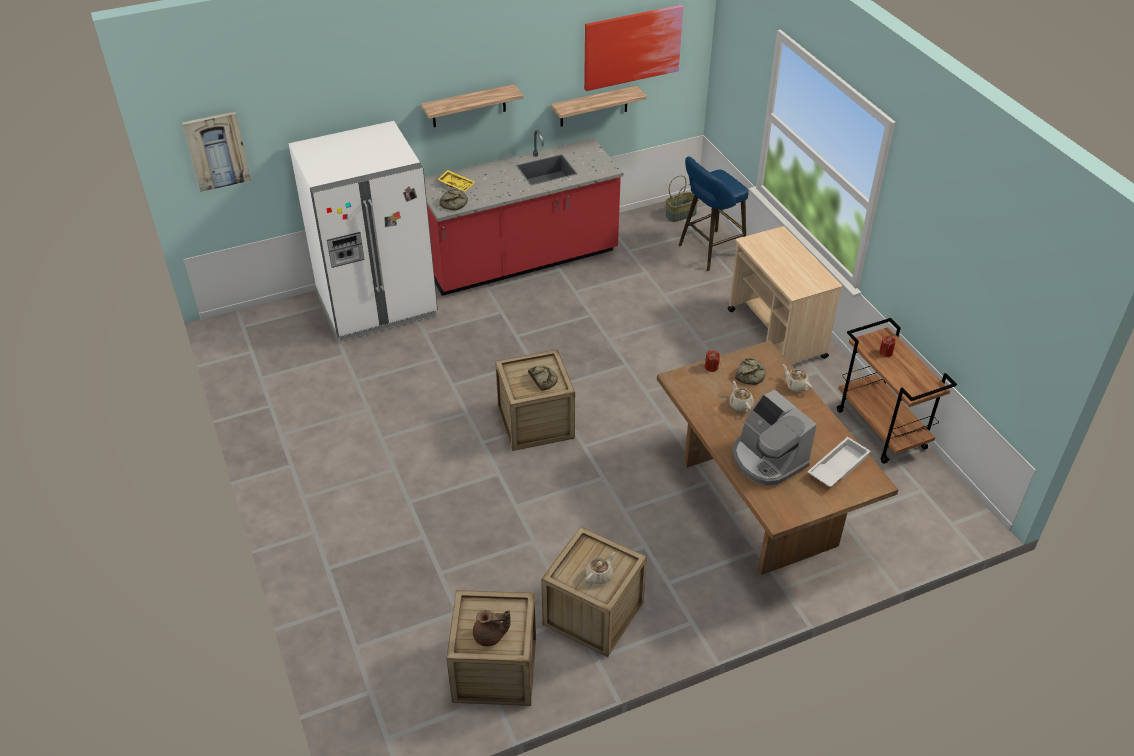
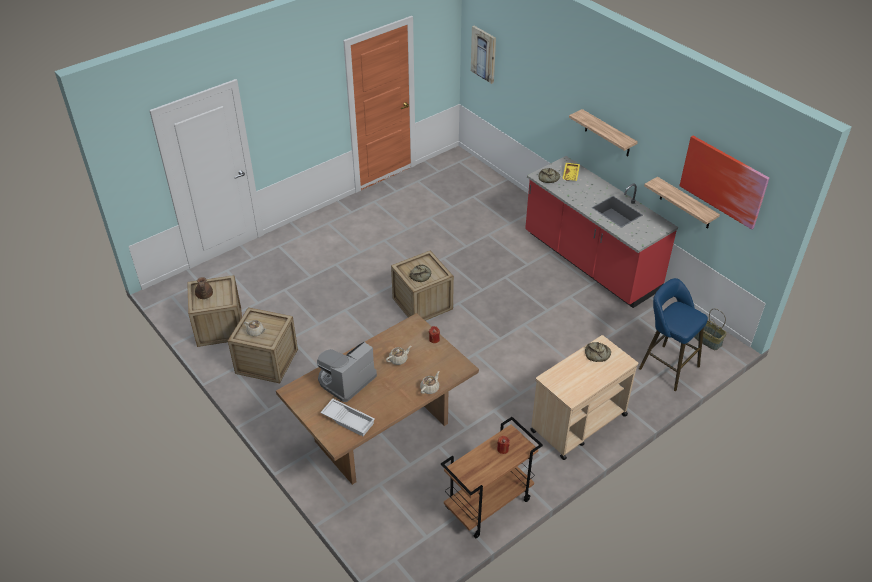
camera: 75 degrees right, 0 degrees up
white fridge [289,121,438,342] -> none
bread [735,358,766,385] -> bread moved to [585,342,611,362]

